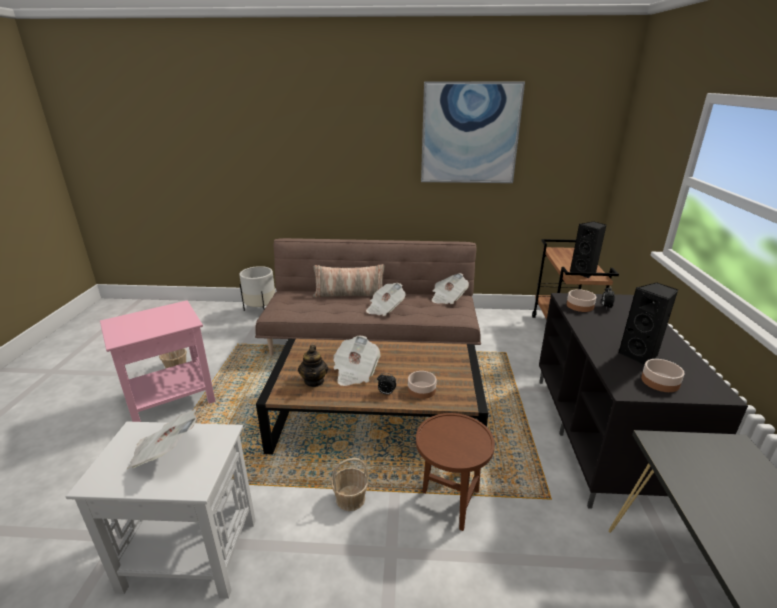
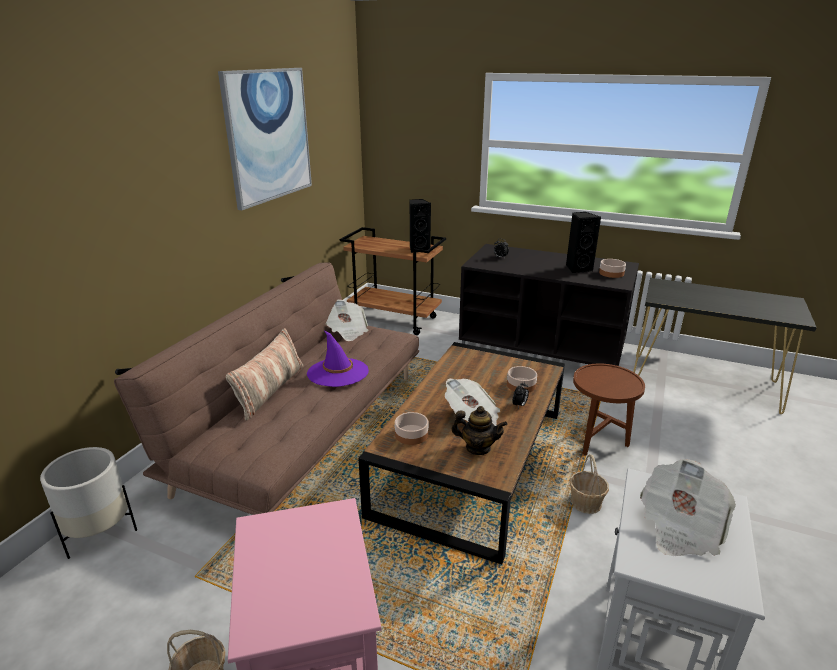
camera: 70 degrees left, 0 degrees up
newspaper [366,283,406,316] -> purple hat [307,331,369,387]
bowl [567,289,596,312] -> bowl moved to [395,412,428,445]

